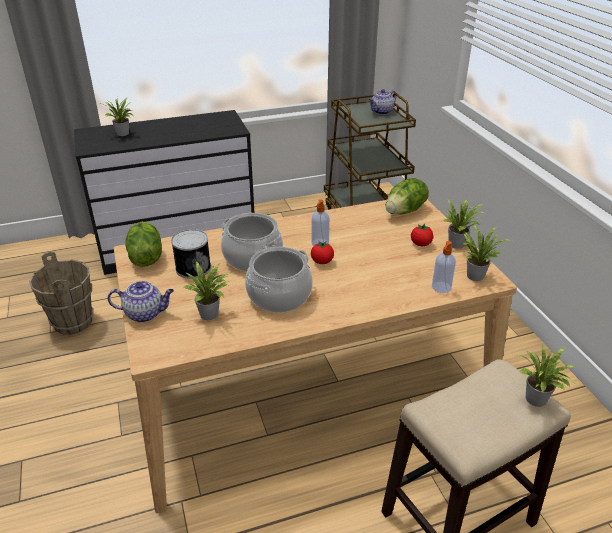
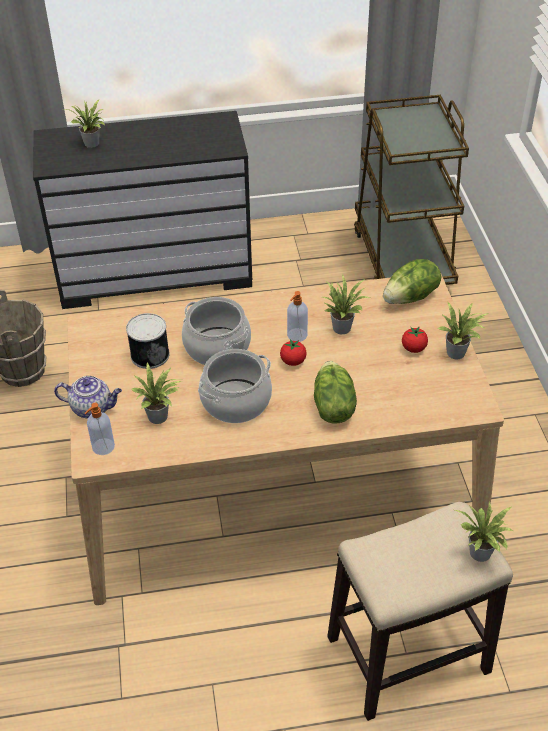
camera: 10 degrees right, 10 degrees up
lettuce [126,222,162,267] -> lettuce moved to [314,361,357,424]
teapot [369,89,397,115] -> none
soap dispenser [432,241,456,293] -> soap dispenser moved to [85,403,115,455]
potted plant [463,224,510,281] -> potted plant moved to [322,274,370,334]

